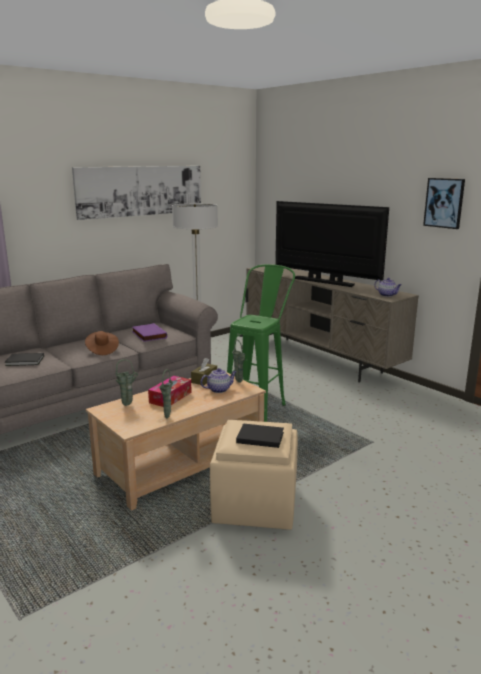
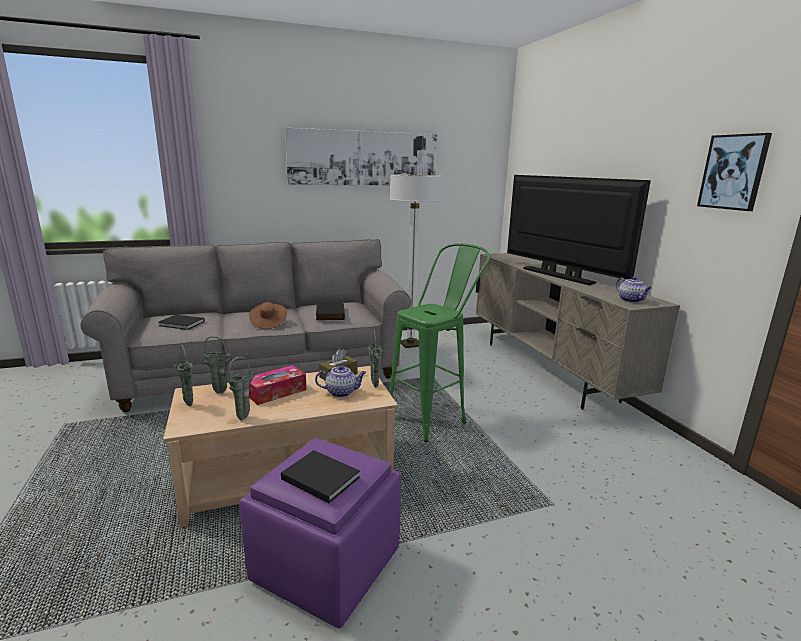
camera: 20 degrees right, 0 degrees up
purple book [132,323,167,342] -> black book [316,302,345,320]
beige ottoman [210,420,298,530] -> purple ottoman [239,438,401,628]
none -> green vase [174,345,193,406]

